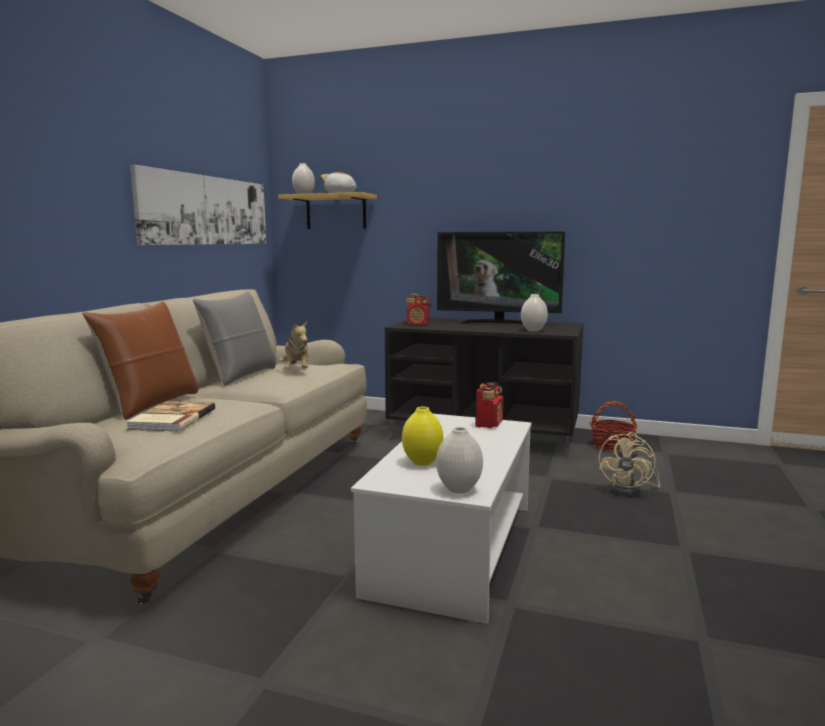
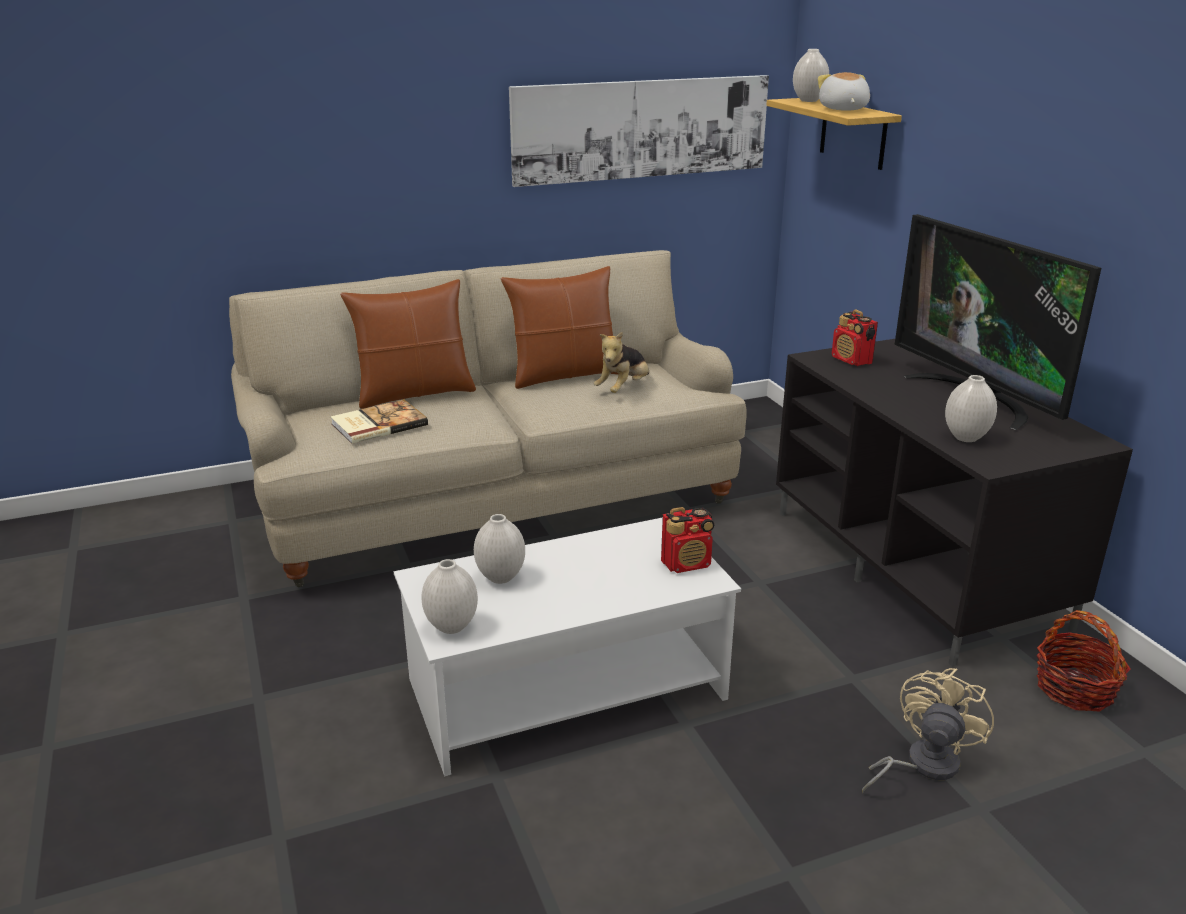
camera: 50 degrees right, 15 degrees up
grey pillow [192,291,276,386] -> brown pillow [501,266,618,389]
yellow vase [402,407,443,466] -> white vase [474,514,525,584]
beige fan [599,432,661,496] -> beige fan turned 135 degrees clockwise [862,668,994,793]

